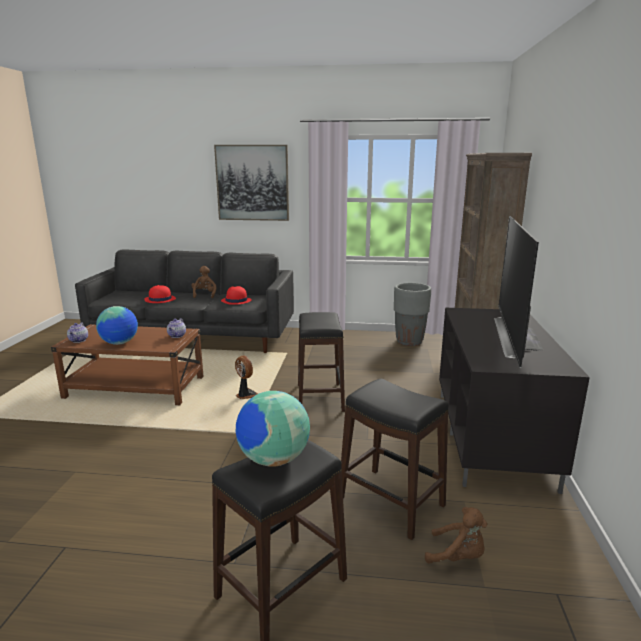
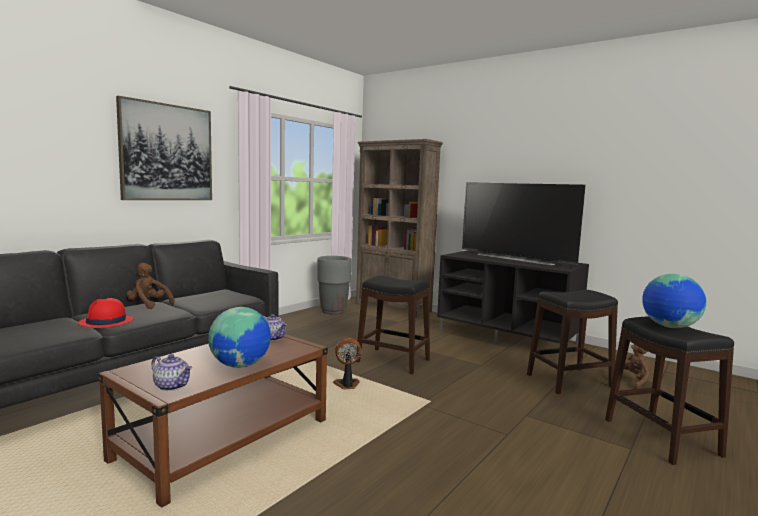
camera: 60 degrees left, 10 degrees down
red hat [221,286,252,305] -> none

